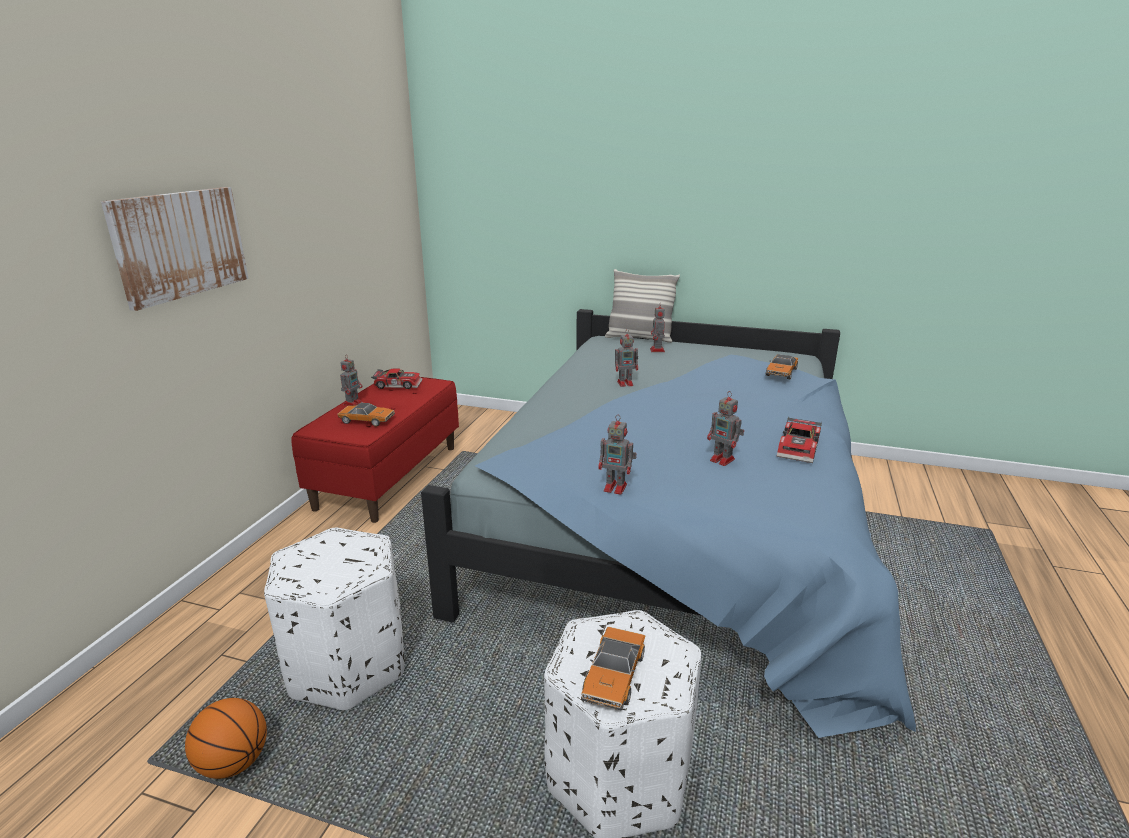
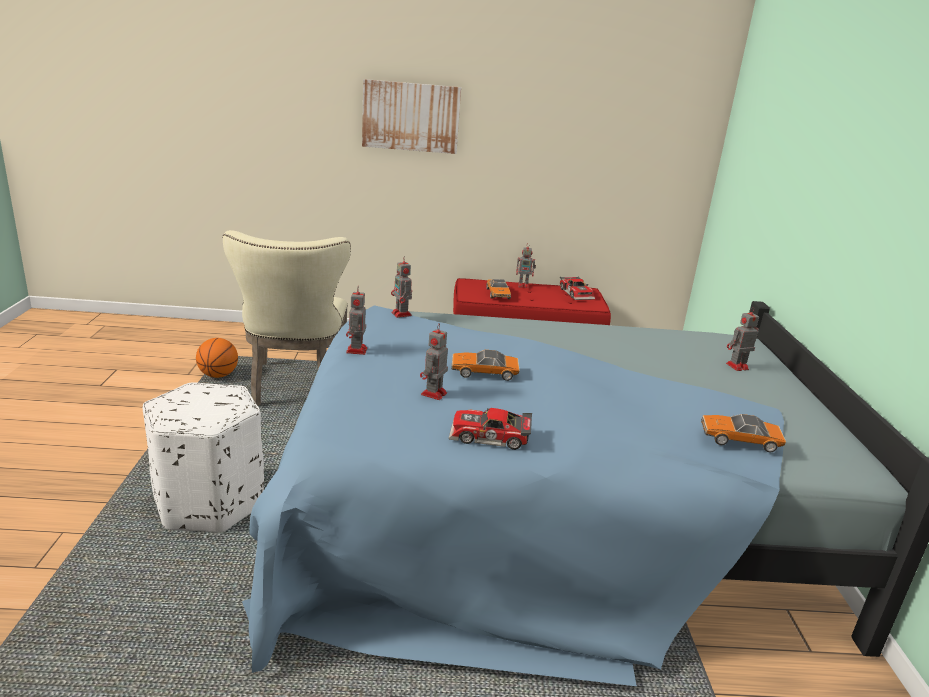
camera: 70 degrees right, 0 degrees up
white ottoman [264,528,404,710] -> beige chair [223,230,351,406]
toy car [581,627,645,710] -> toy car moved to [451,350,519,381]
pillow [605,269,680,343] -> none
toy robot [615,329,638,387] -> toy robot moved to [391,256,412,318]

